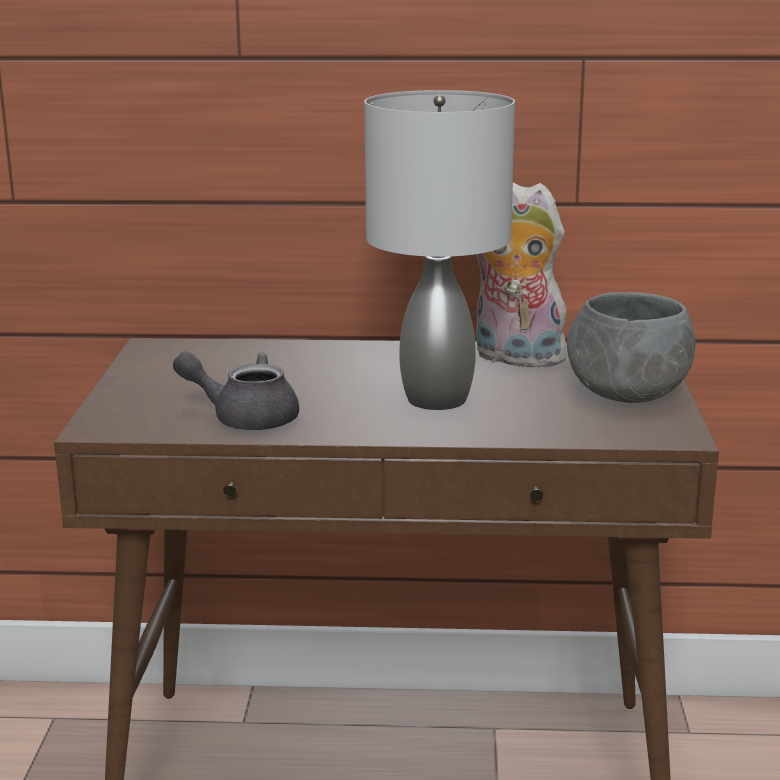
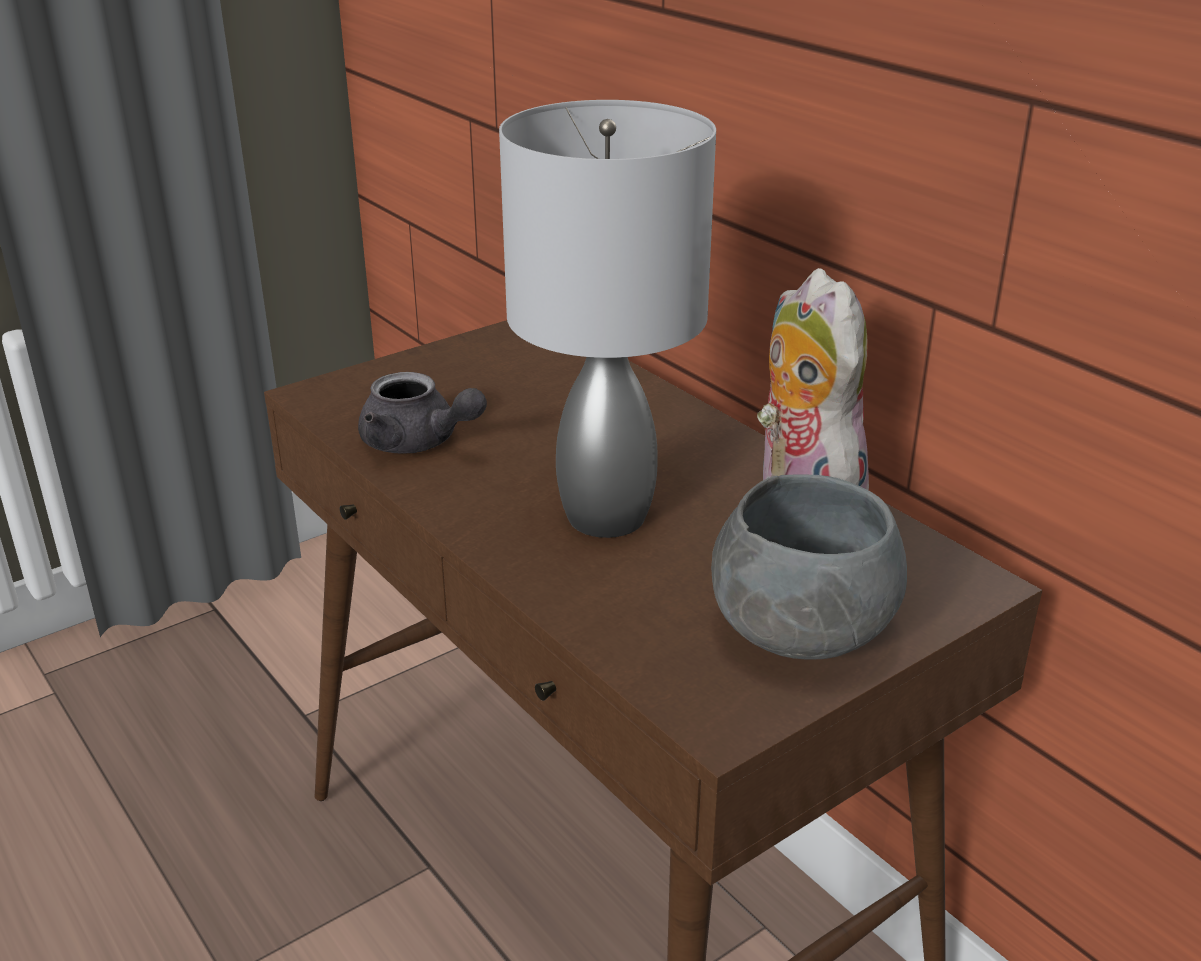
camera: 50 degrees right, 10 degrees up
grey teapot [173,351,299,430] -> grey teapot turned 150 degrees clockwise [358,372,487,453]

